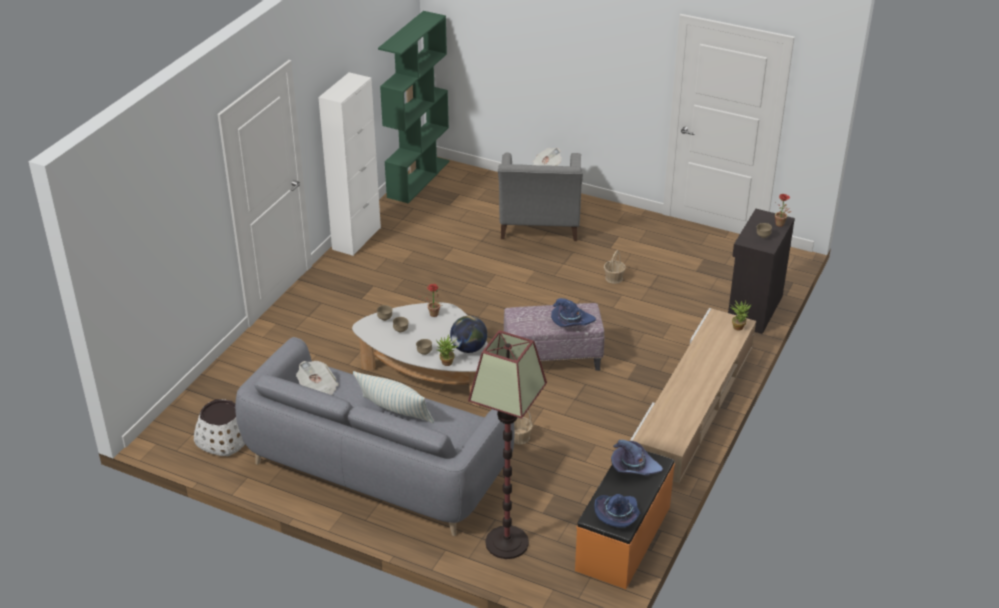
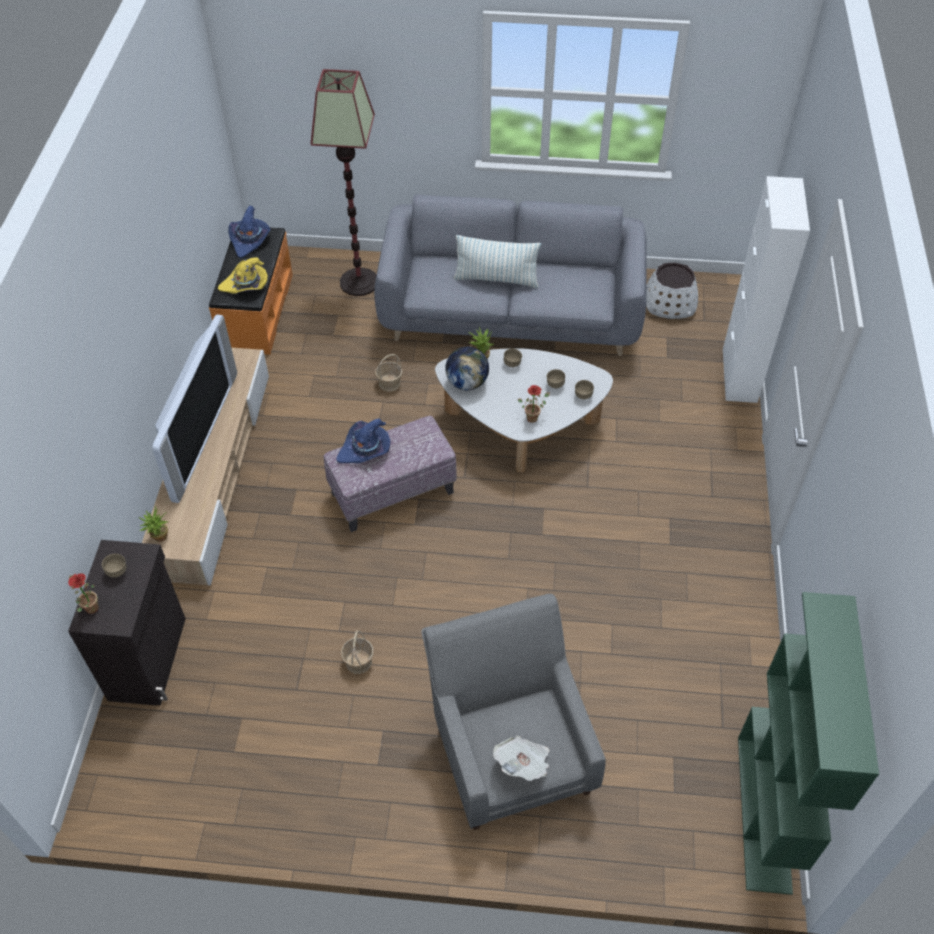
camera: 160 degrees right, 15 degrees up
newspaper [296,361,339,395] -> none
white cabinet [318,72,381,256] -> white cabinet moved to [723,176,810,403]
purple hat [611,440,663,475] -> yellow hat [218,257,268,294]
none -> television [152,314,237,503]

